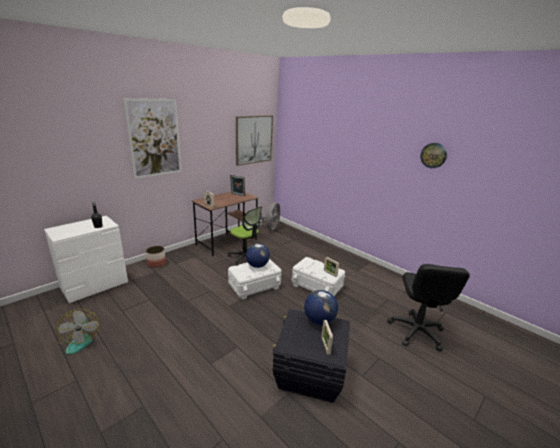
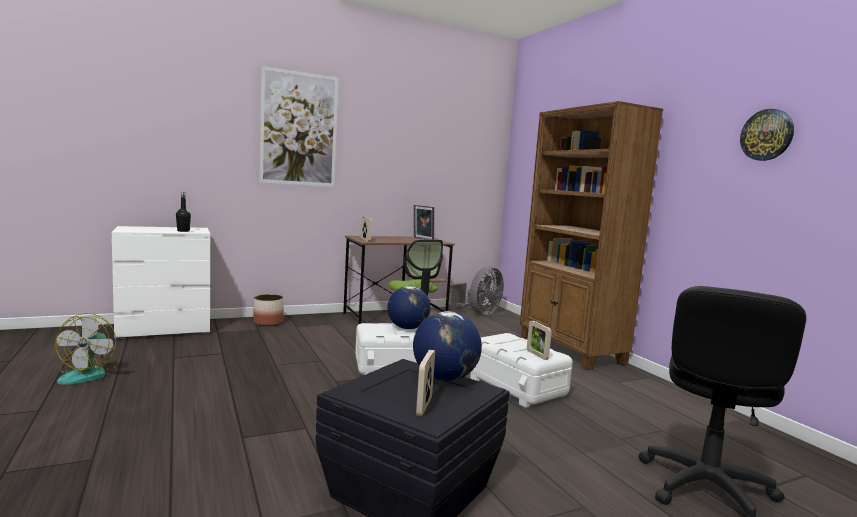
camera: 20 degrees right, 15 degrees down
picture [236,115,273,166] -> none
none -> brown bookcase [520,101,663,370]

